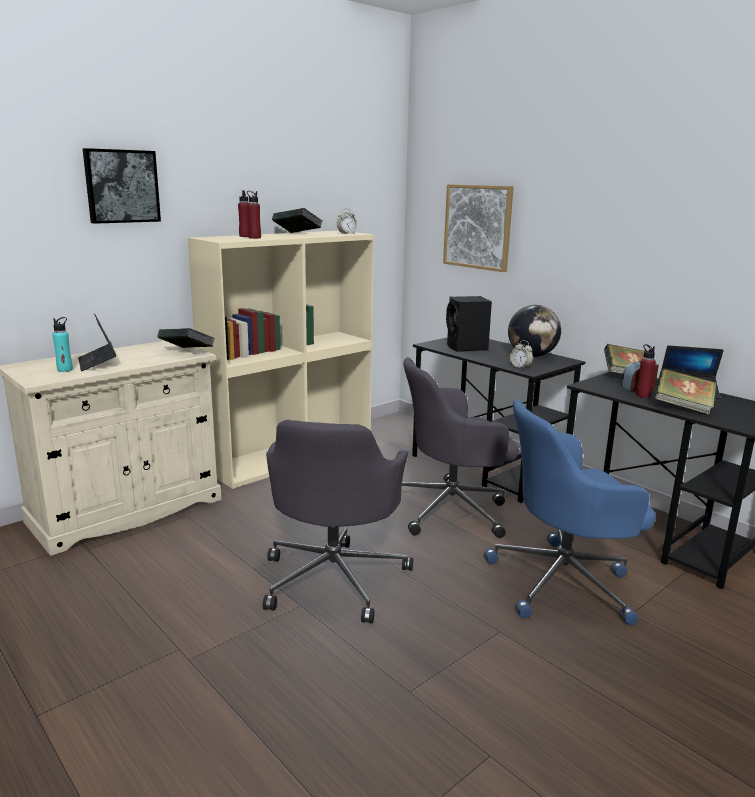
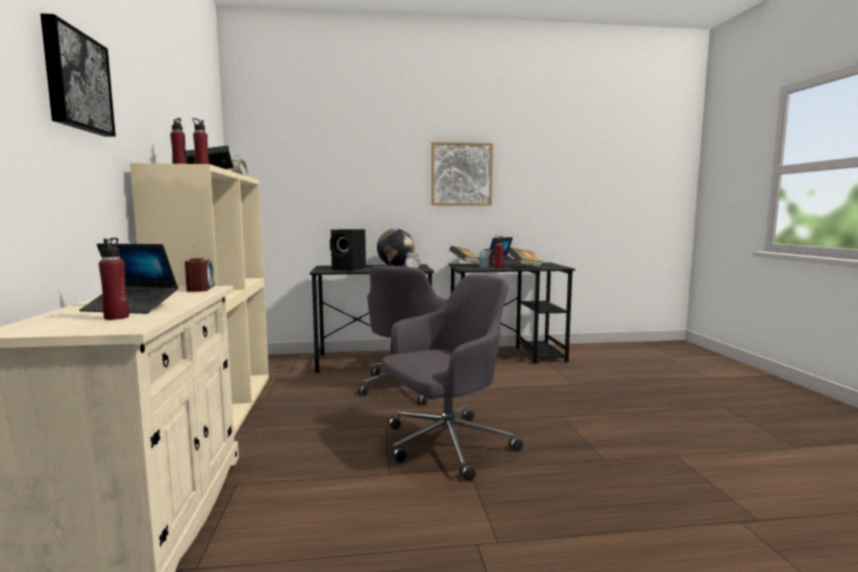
camera: 55 degrees left, 10 degrees down
turquoise bottle [52,317,73,372] -> red bottle [99,238,129,320]
book [157,328,215,348] -> alarm clock [185,258,214,292]
grey office chair [263,420,413,623] -> grey office chair turned 75 degrees counterclockwise [381,275,523,481]
picture [443,184,514,272] -> picture moved to [431,142,493,206]
blue office chair [484,399,655,625] -> none

